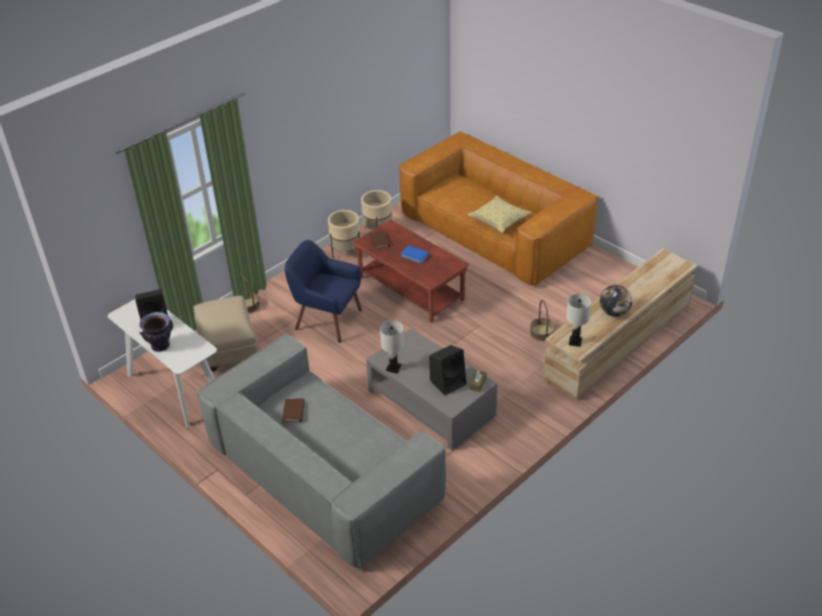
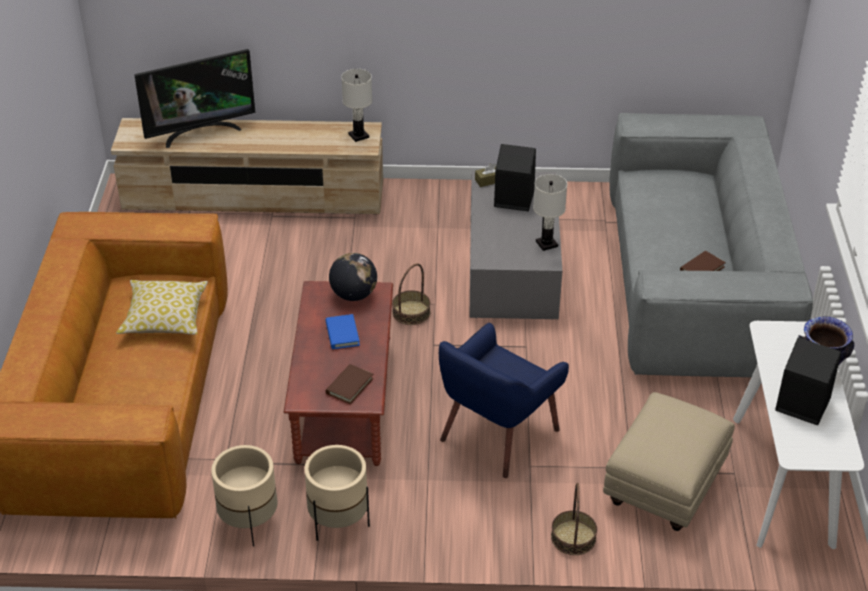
camera: 135 degrees left, 0 degrees up
blue armchair [285,240,362,343] -> blue armchair turned 60 degrees clockwise [439,323,569,478]
basket [530,300,556,341] -> basket moved to [392,263,431,325]
globe [600,285,632,317] -> globe moved to [329,253,377,301]
none -> television [134,49,255,148]

